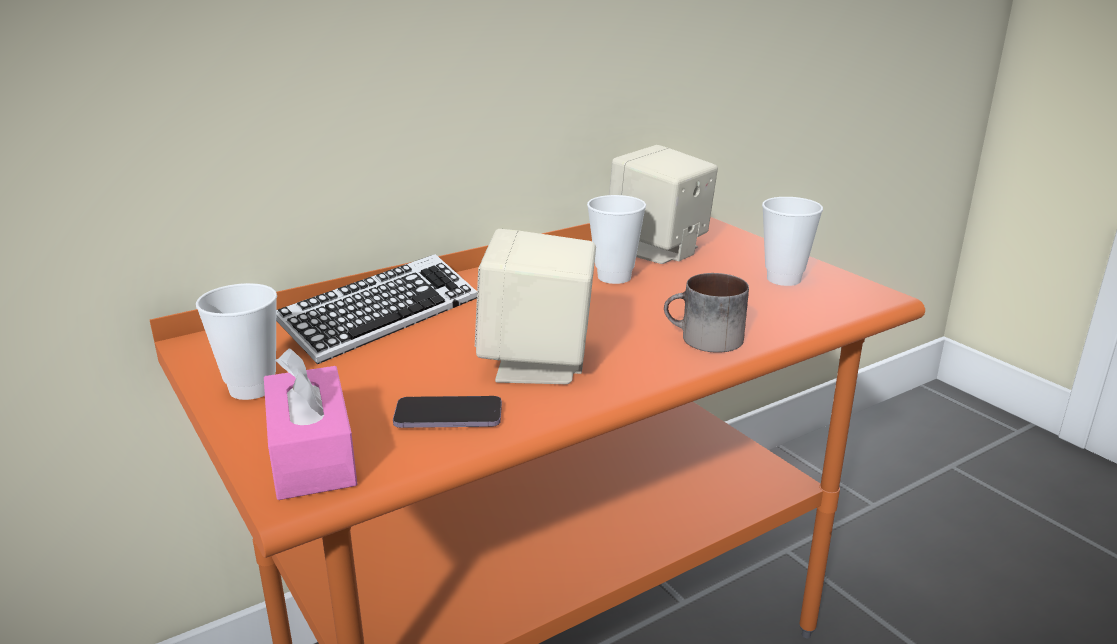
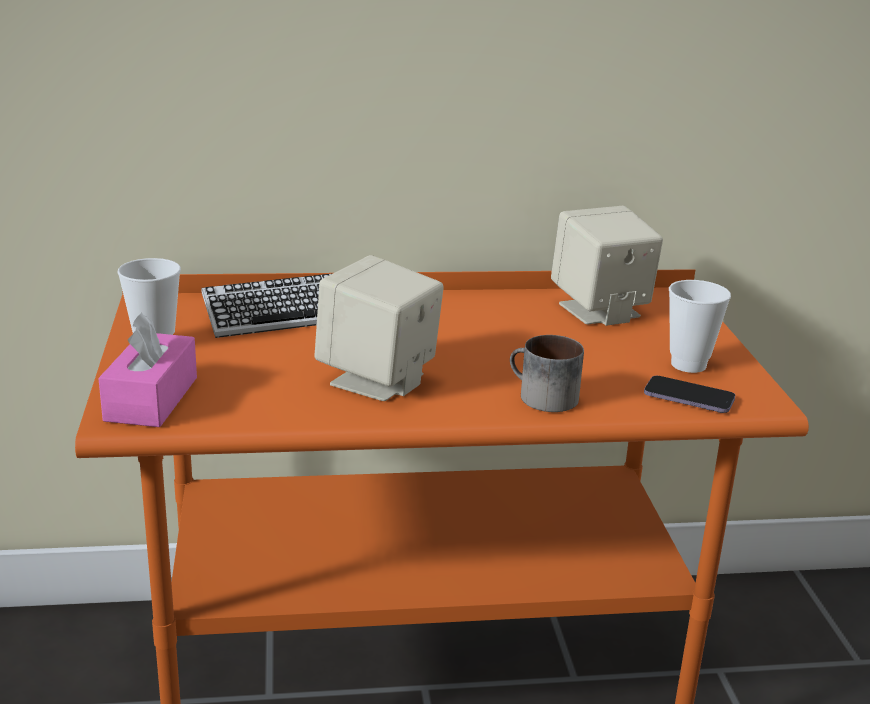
camera: 25 degrees right, 0 degrees up
phone [393,396,502,428] -> phone moved to [644,376,735,413]
cup [587,195,646,284] -> none

